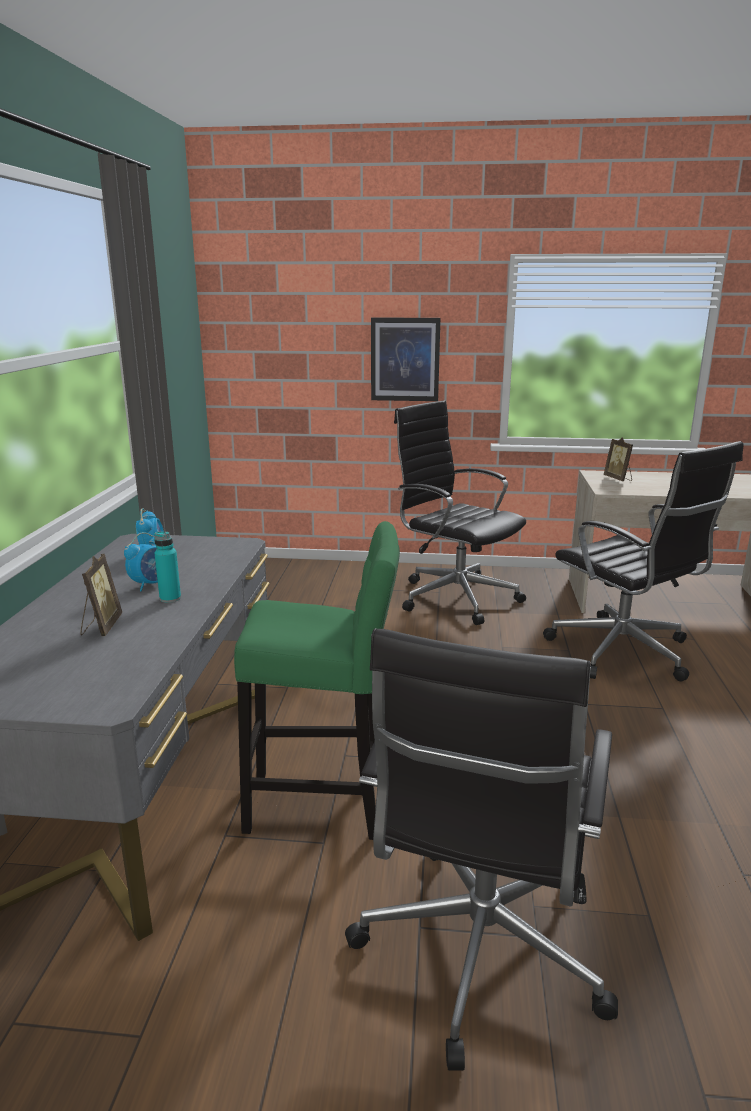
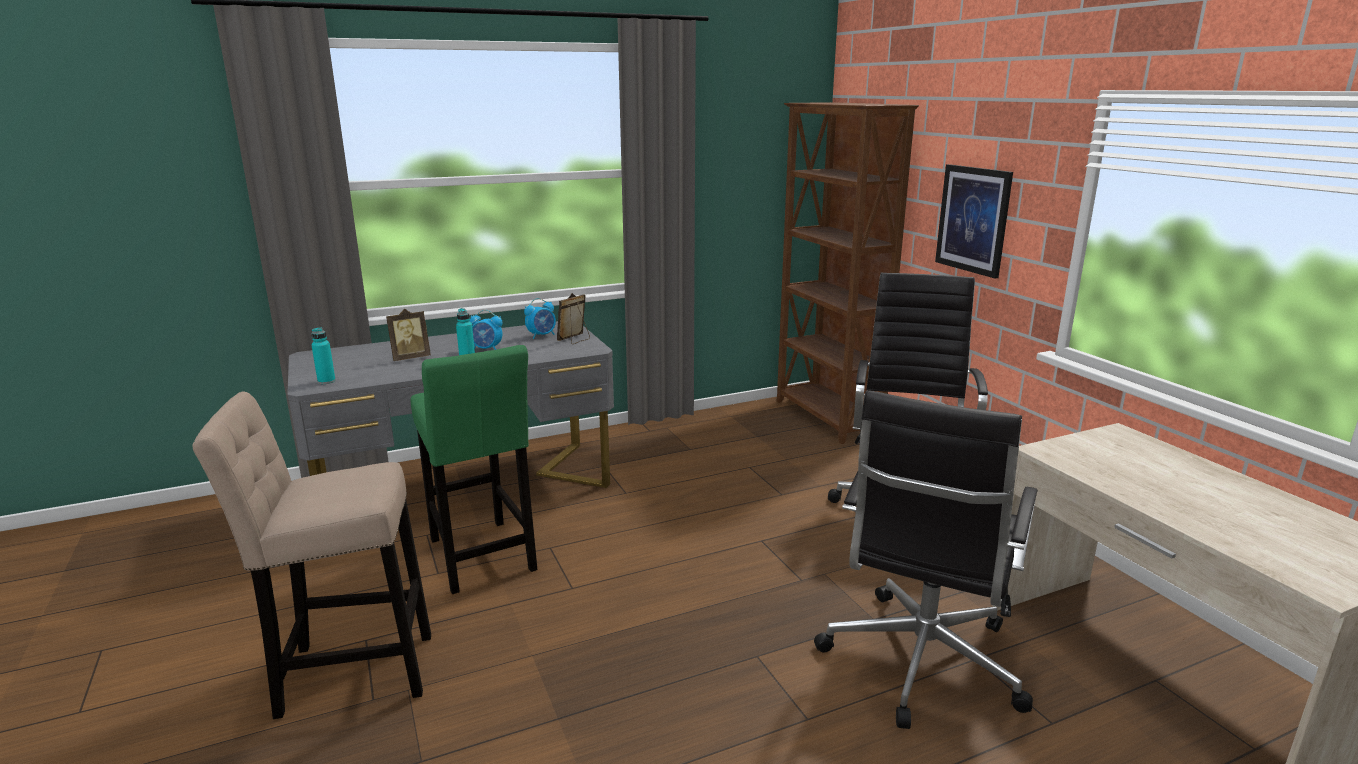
camera: 60 degrees right, 0 degrees up
black office chair [345,628,618,1071] -> beige stool [192,392,431,719]
picture frame [604,437,633,481] -> picture frame moved to [557,293,590,344]
none -> turquoise bottle [311,327,336,384]
none -> brown bookcase [777,102,919,444]

